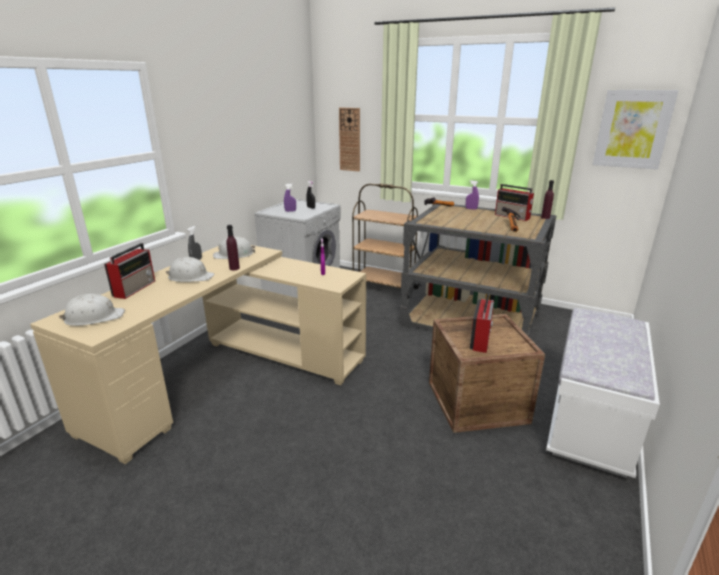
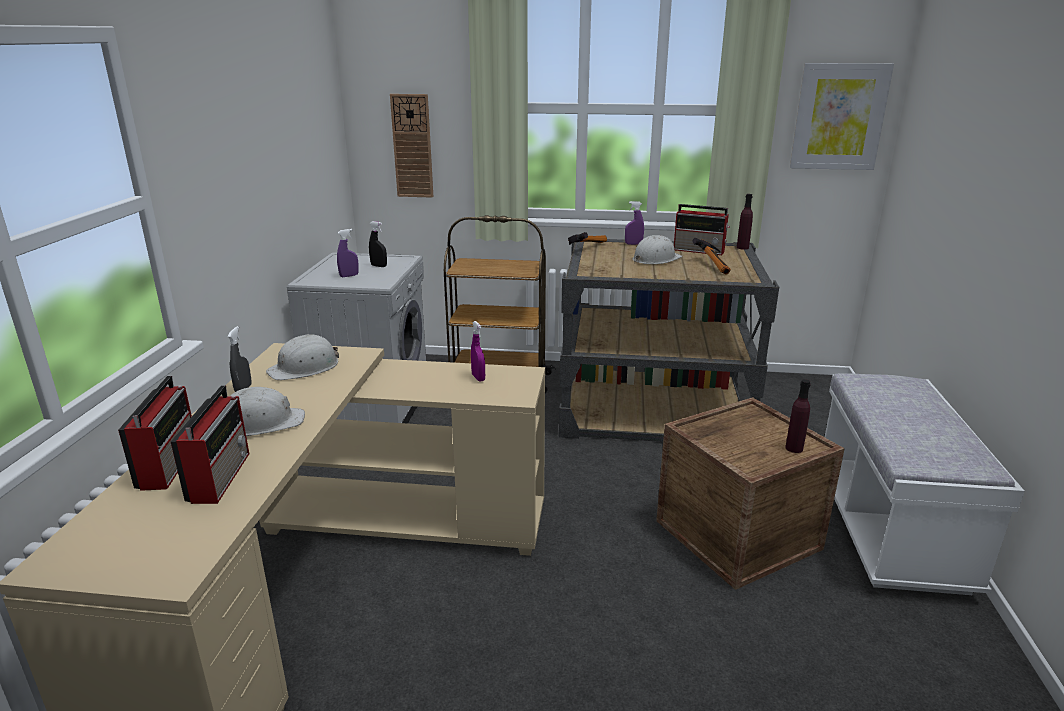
camera: 20 degrees left, 0 degrees up
white hard hat [59,294,125,326] -> white hard hat moved to [633,235,682,264]
purple bottle [226,225,240,270] -> purple bottle moved to [785,379,811,453]
radio [470,294,494,353] -> radio moved to [171,385,249,504]

